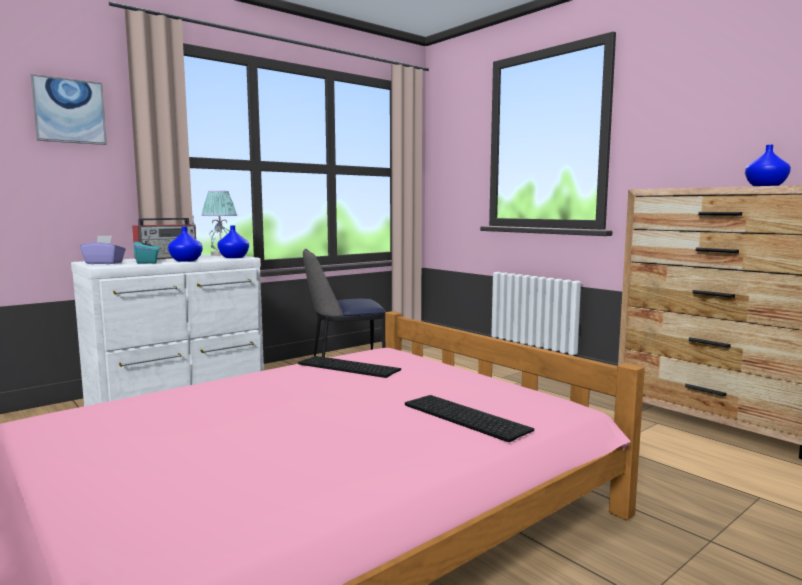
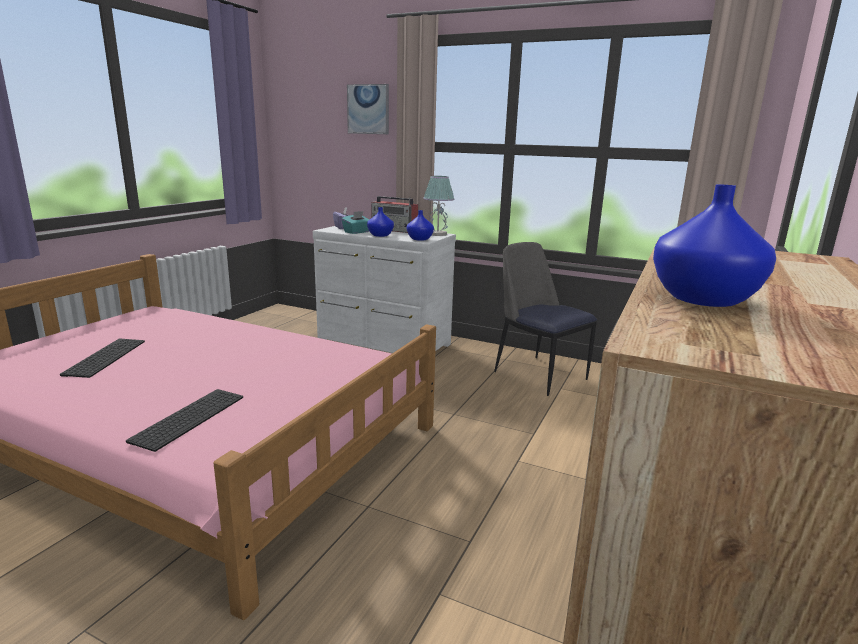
camera: 65 degrees right, 10 degrees up
keyboard [298,356,401,378] -> keyboard moved to [60,339,145,378]

